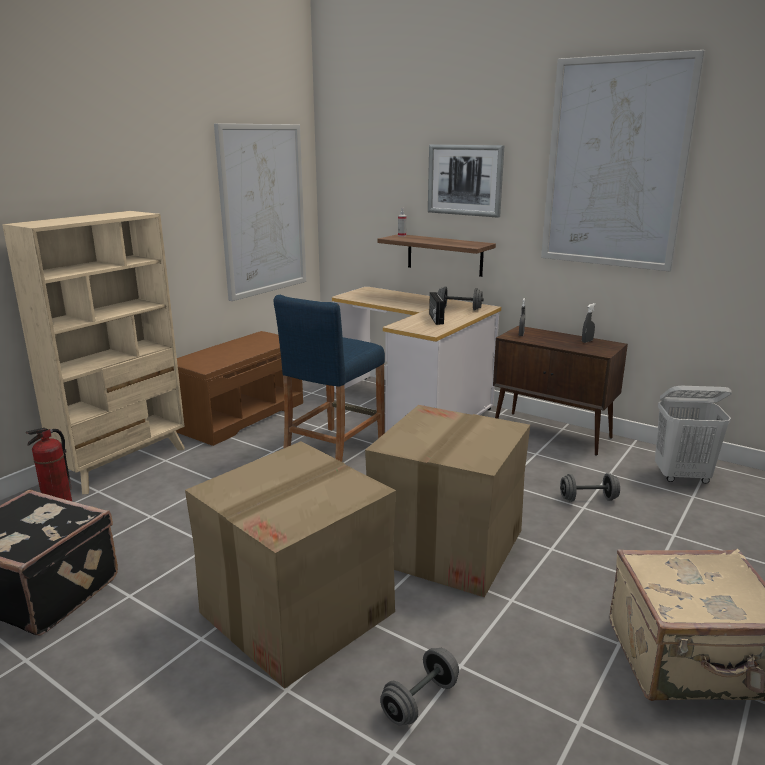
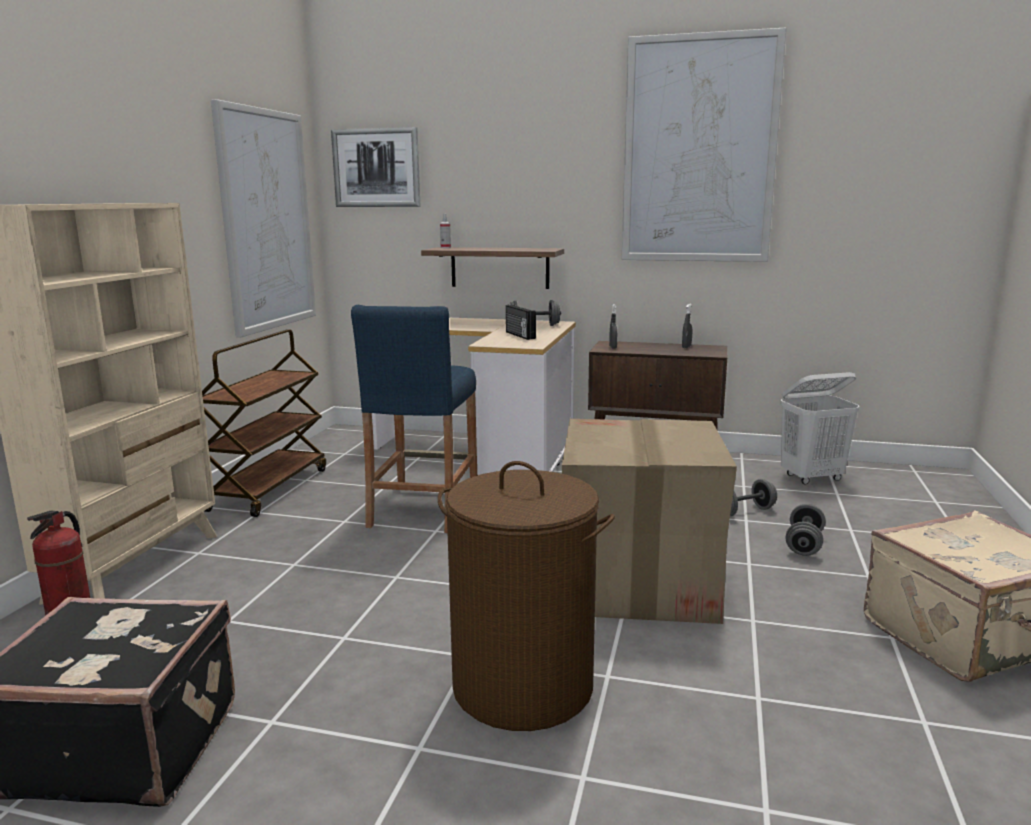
camera: 20 degrees left, 5 degrees down
brown bench [176,331,303,446] -> brown cart [202,329,326,517]
cardboard box [185,441,396,689] -> brown laundry basket [438,461,615,731]
grey dumbbell [380,648,459,725] -> grey dumbbell moved to [786,504,825,556]
picture [428,144,504,218] -> picture moved to [331,127,420,207]

